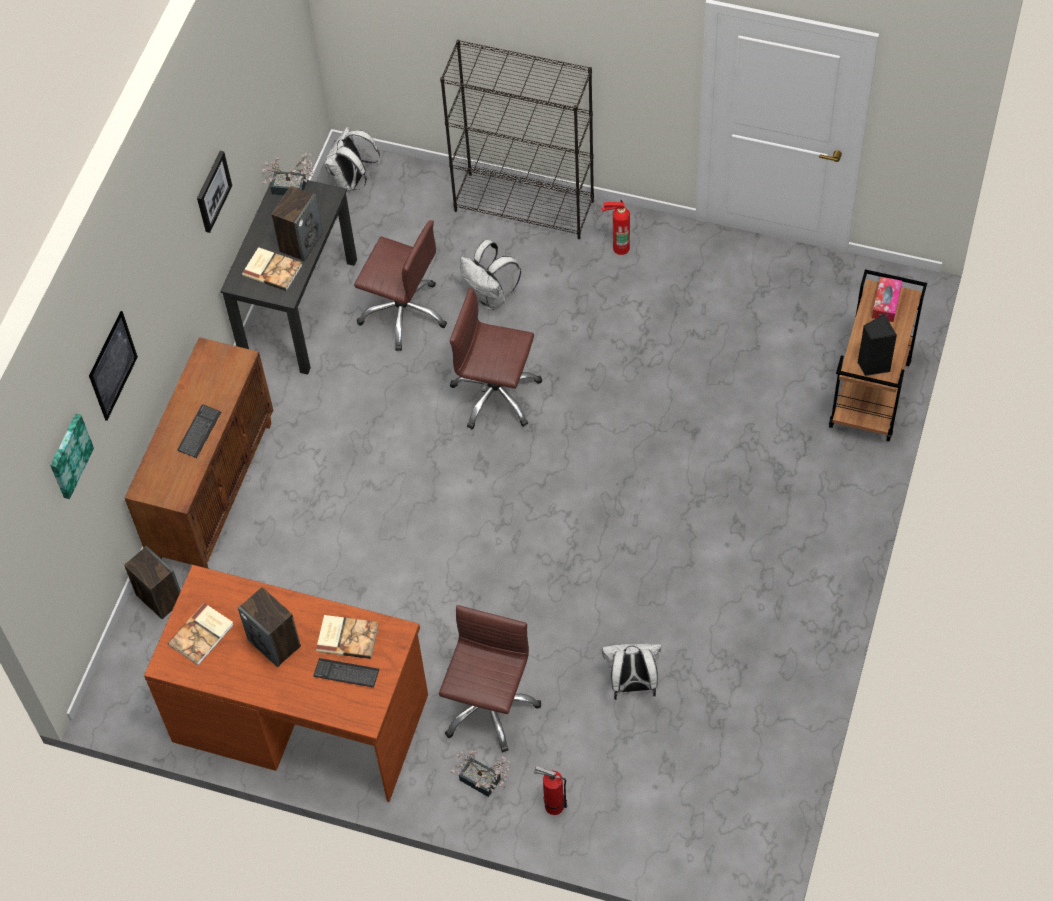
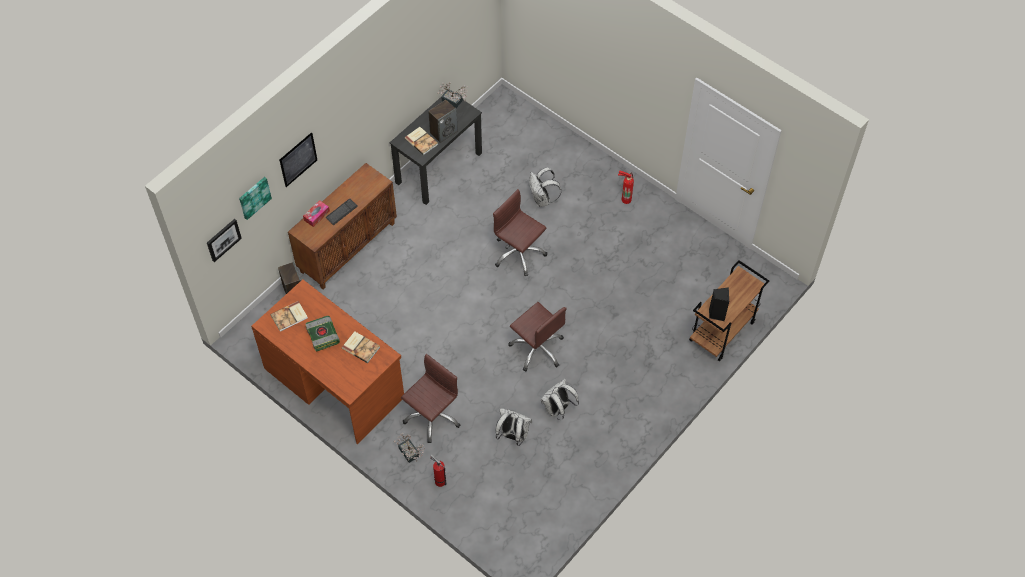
camera: 20 degrees right, 0 degrees up
picture [197,151,232,233] -> picture moved to [207,219,242,262]
speaker [238,587,301,667] -> book [305,316,340,352]
keyboard [313,658,380,687] -> none
white backpack [325,127,380,191] -> white backpack moved to [541,379,579,420]
brown office chair [354,220,447,351] -> brown office chair moved to [508,302,567,372]
black bookcase [440,40,594,239] -> none
tissue box [872,277,902,322] -> tissue box moved to [303,200,330,227]

